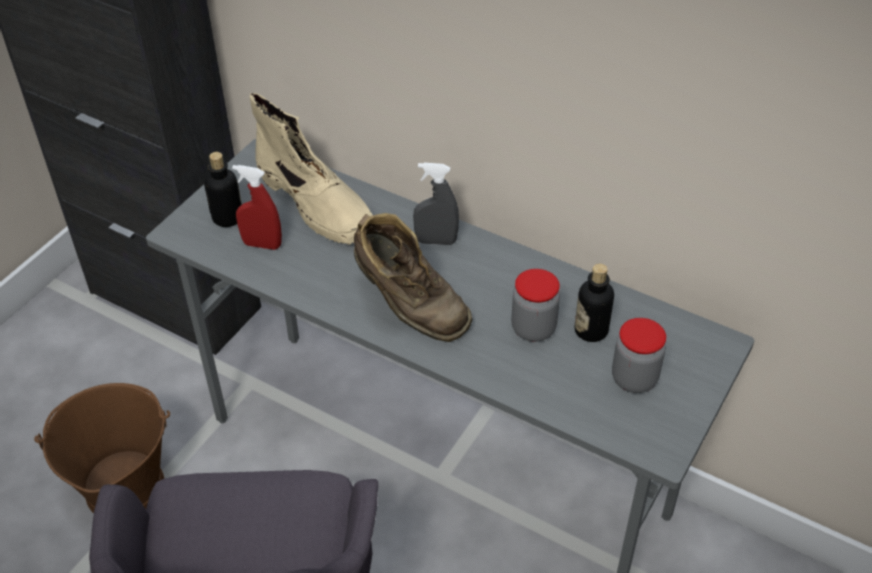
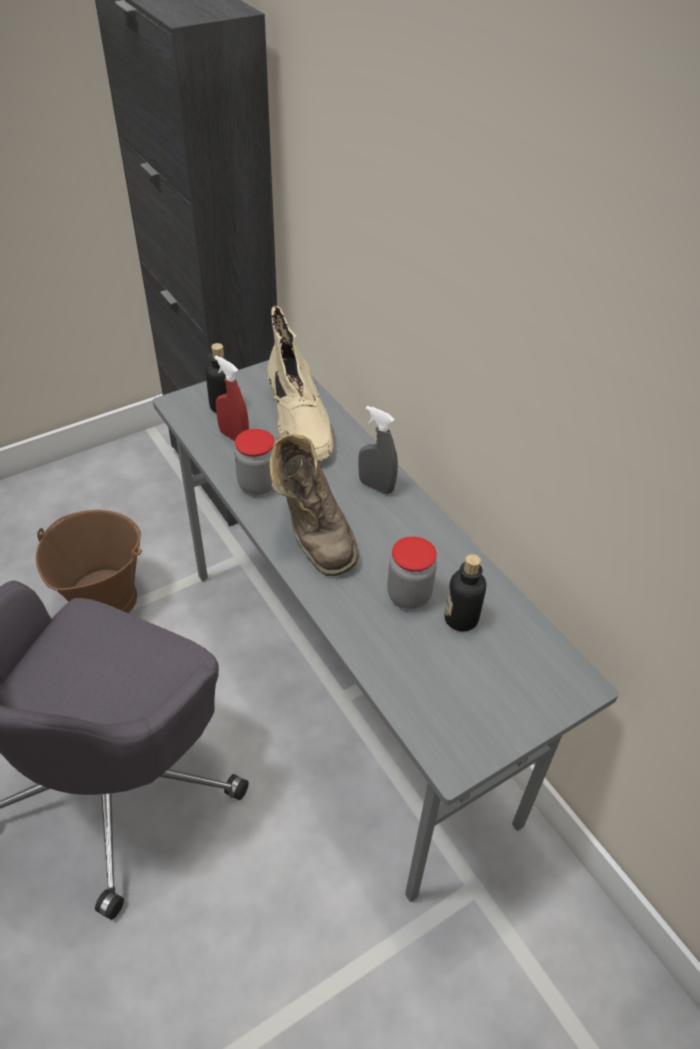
camera: 25 degrees right, 0 degrees up
jar [612,318,666,393] -> jar moved to [234,429,275,495]

